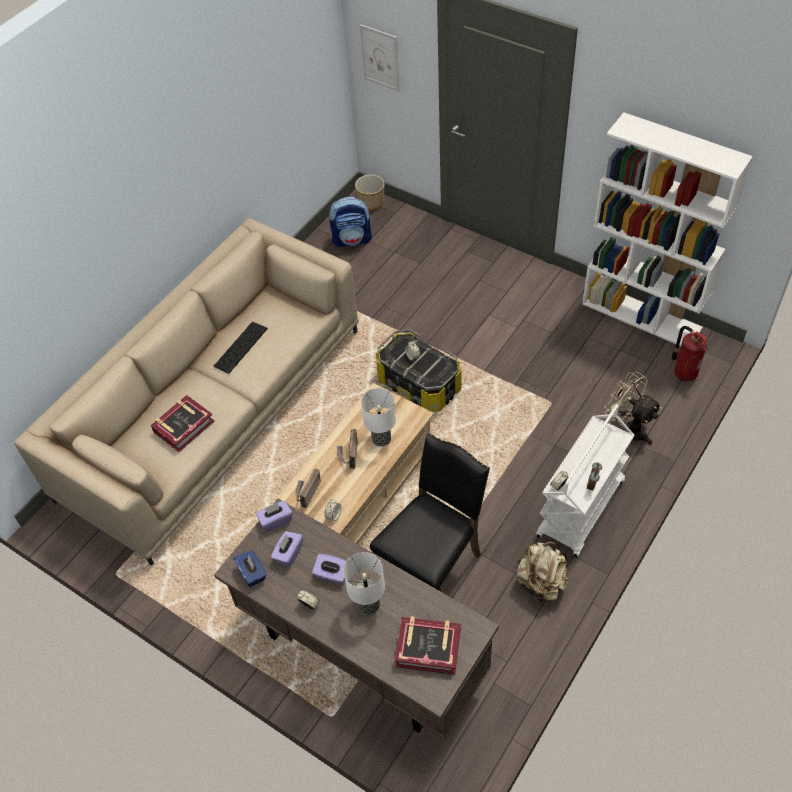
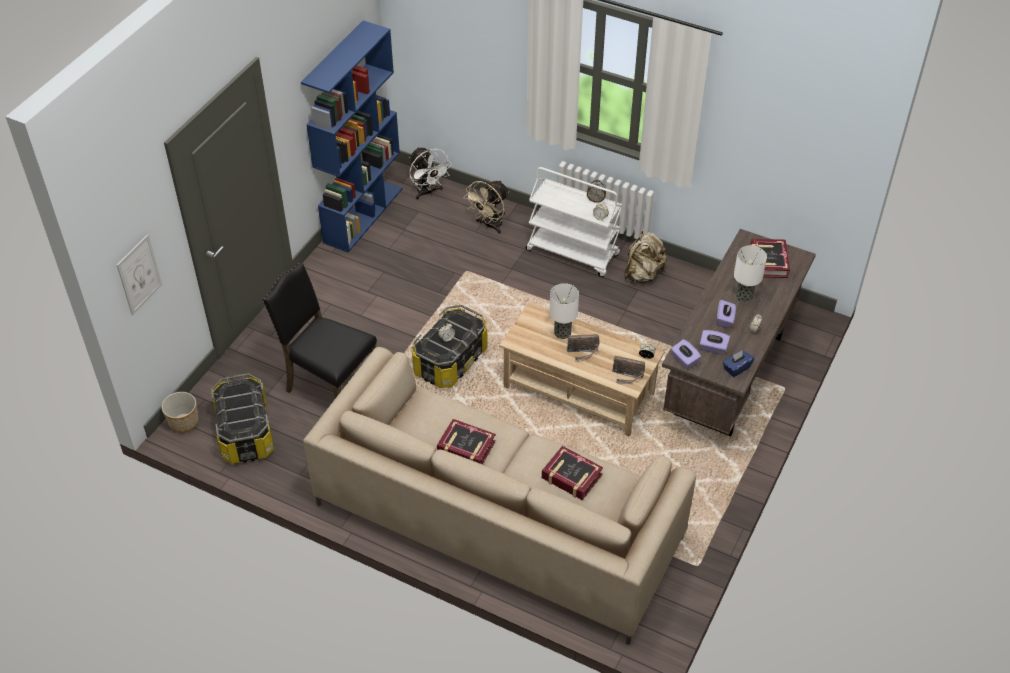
camera: 100 degrees left, 5 degrees down
keyboard [213,321,268,374] -> book [437,419,496,464]
backpack [329,197,372,247] -> storage box [211,373,274,464]
black chair [370,434,490,592] -> black chair moved to [263,263,377,398]
white bookcase [582,112,753,346] -> blue bookcase [301,21,402,252]
fire extinguisher [671,326,708,382] -> white fan [409,147,452,199]

